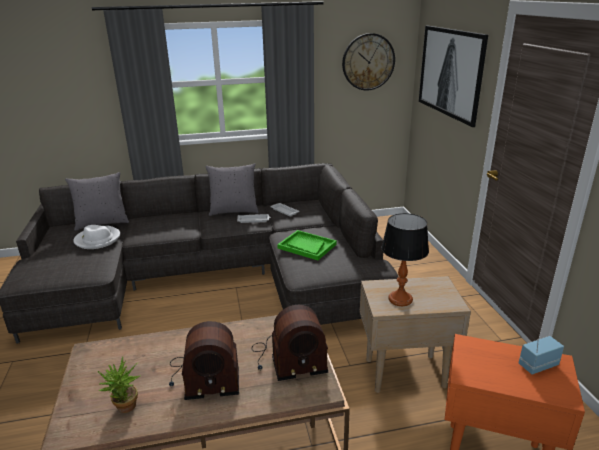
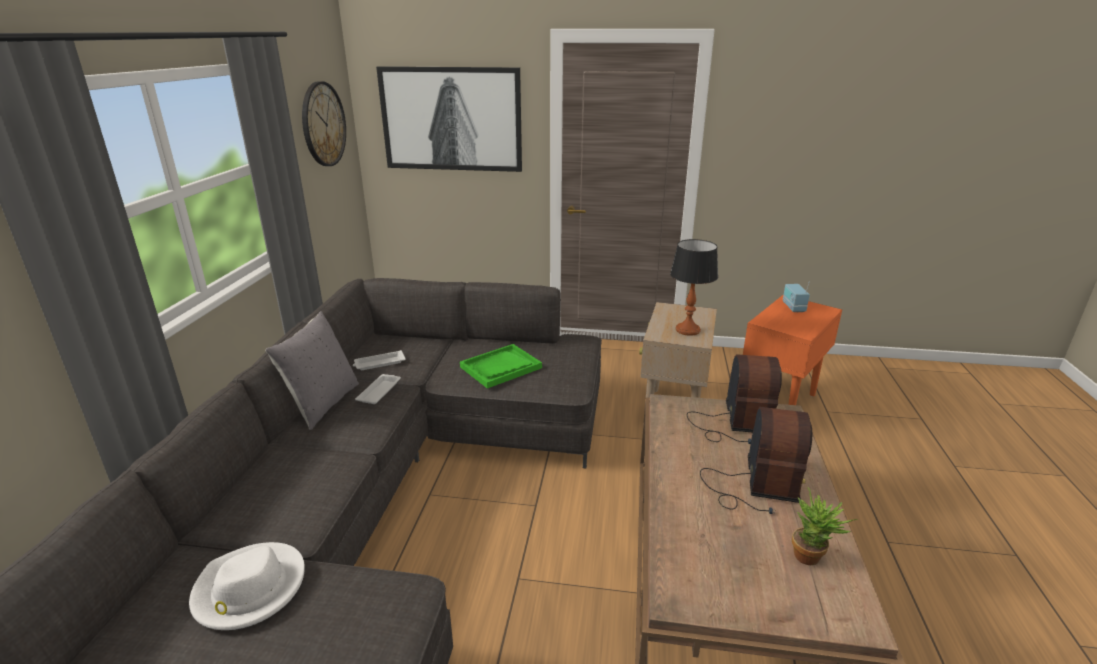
camera: 70 degrees left, 0 degrees up
grey pillow [65,172,129,231] -> none

